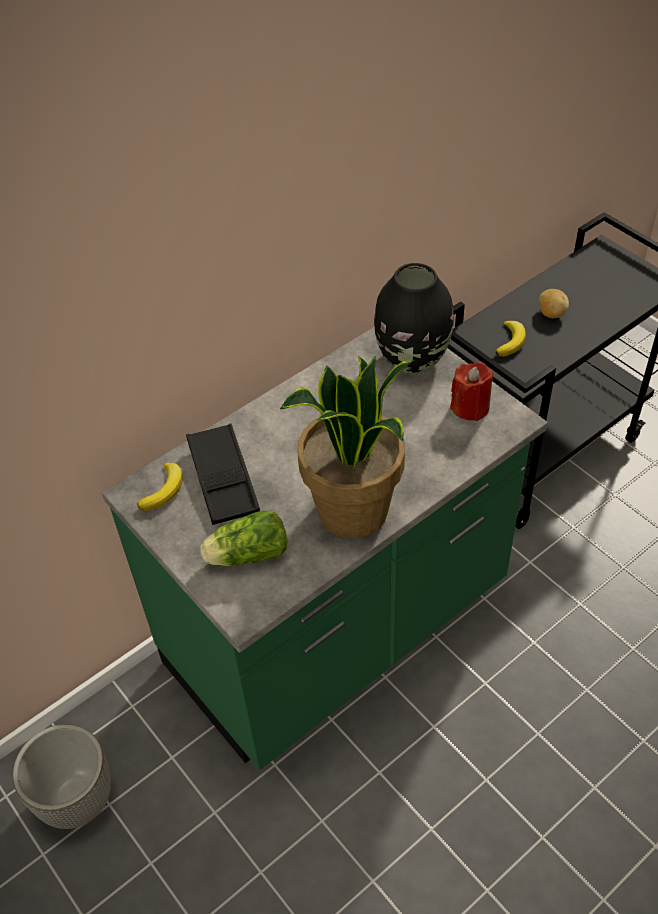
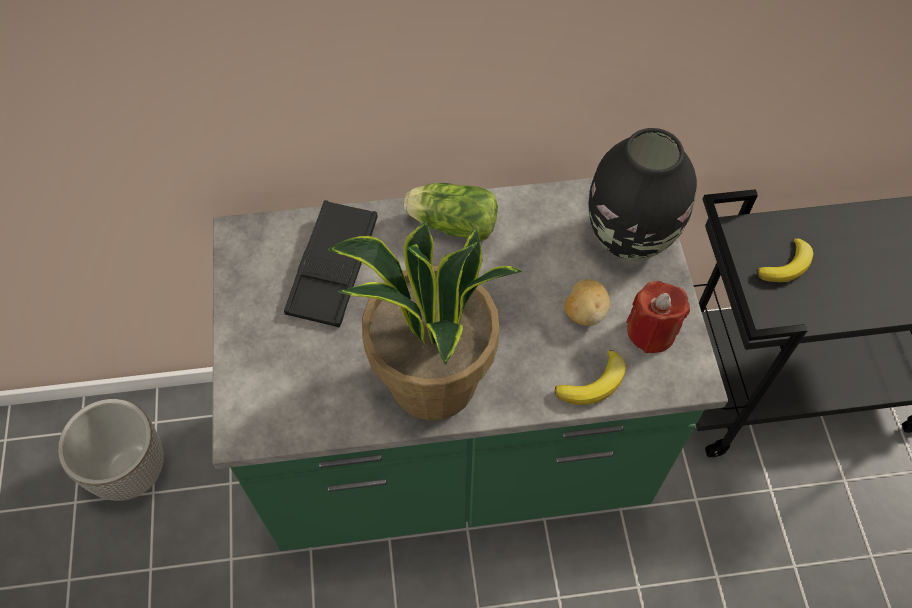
camera: 30 degrees right, 10 degrees up
banana [137,463,183,511] -> banana moved to [555,350,626,405]
lettuce [200,511,287,566] -> lettuce moved to [404,183,498,241]
potato [539,289,569,318] -> potato moved to [565,279,610,326]

